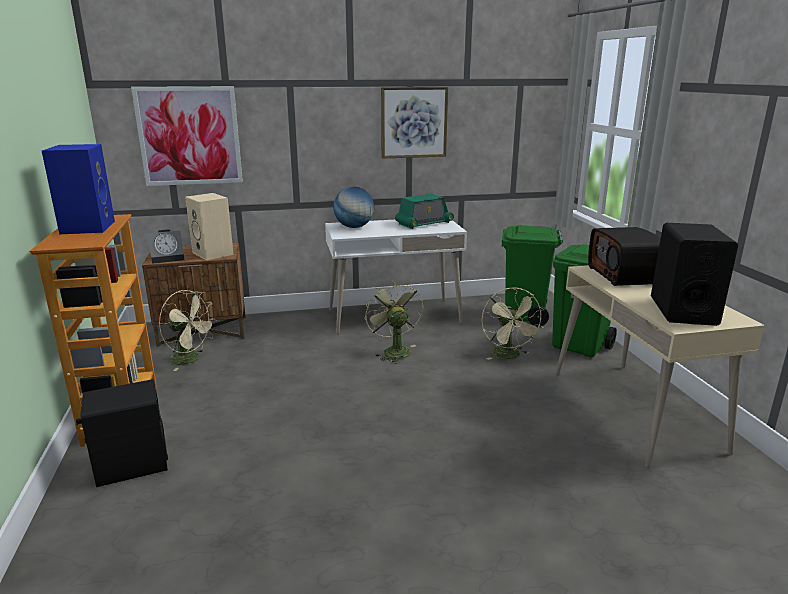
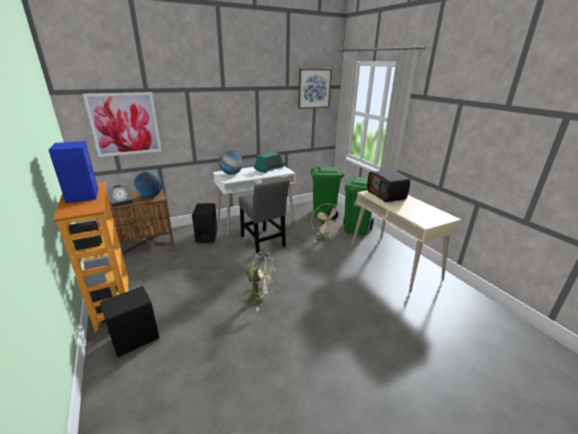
camera: 15 degrees left, 5 degrees up
beige fan [159,290,217,371] -> beige fan moved to [242,252,275,311]
beige speaker [185,193,234,260] -> globe [133,171,162,198]
green fan [364,281,423,364] -> grey chair [239,178,290,255]
picture [381,87,448,159] -> picture moved to [298,69,332,109]
black speaker [651,223,738,326] -> black speaker moved to [192,203,218,243]

